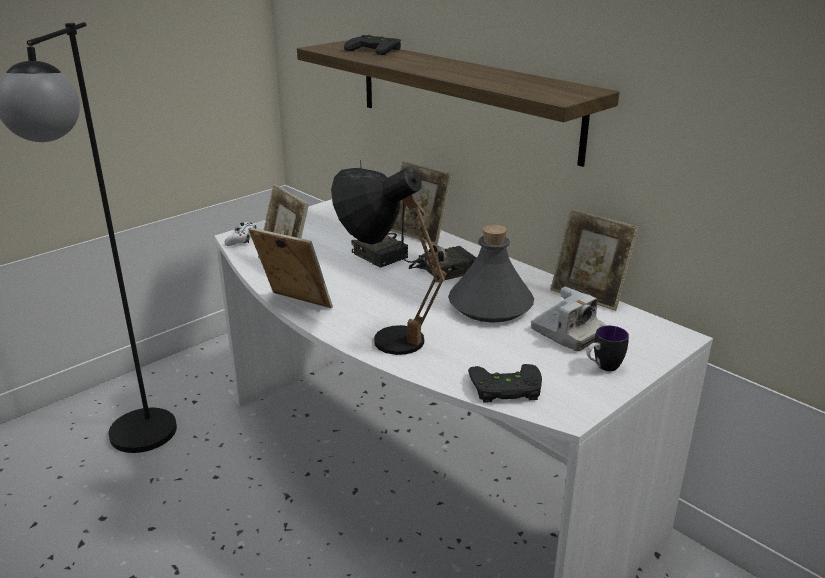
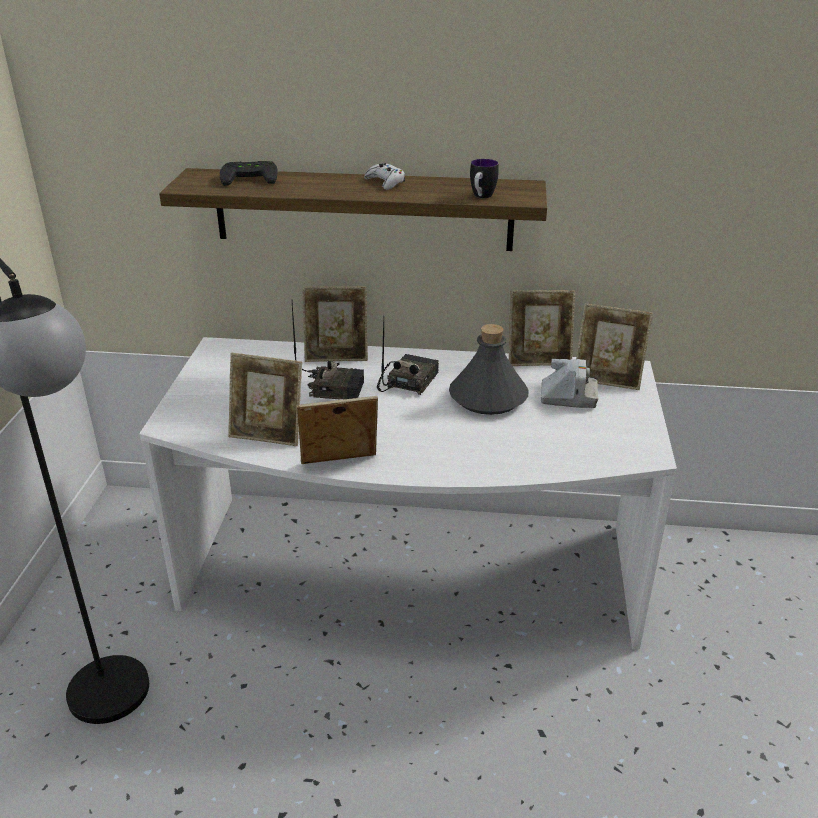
camera: 40 degrees left, 5 degrees up
white game controller [225,222,256,246] -> white game controller moved to [364,163,405,190]
black table lamp [331,167,447,355] -> none
black game controller [468,364,542,403] -> none
mug [586,326,629,371] -> mug moved to [470,159,499,198]
none -> picture frame [576,303,653,390]

